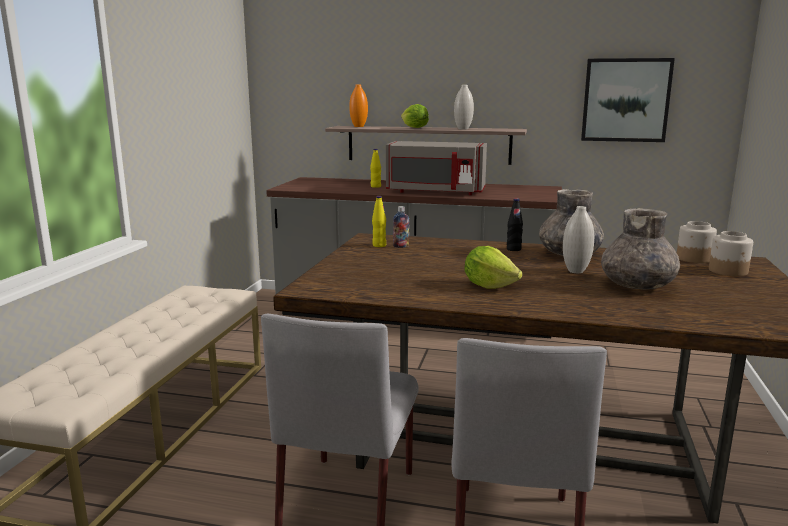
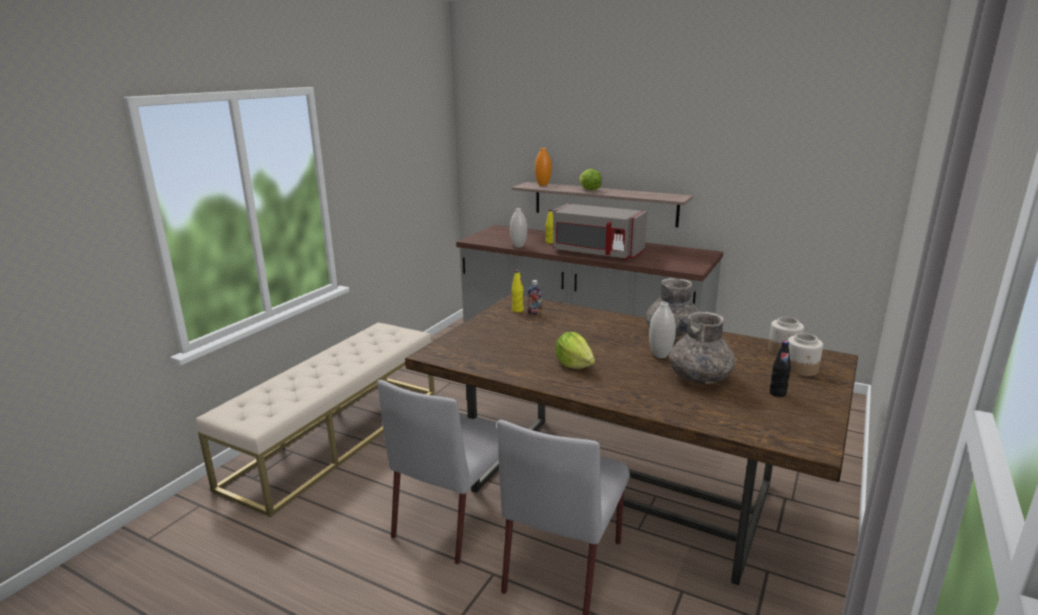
camera: 15 degrees right, 5 degrees up
white vase [454,85,474,129] -> white vase moved to [510,208,527,248]
black bottle [507,198,523,251] -> black bottle moved to [770,341,791,397]
picture [581,58,675,142] -> none

